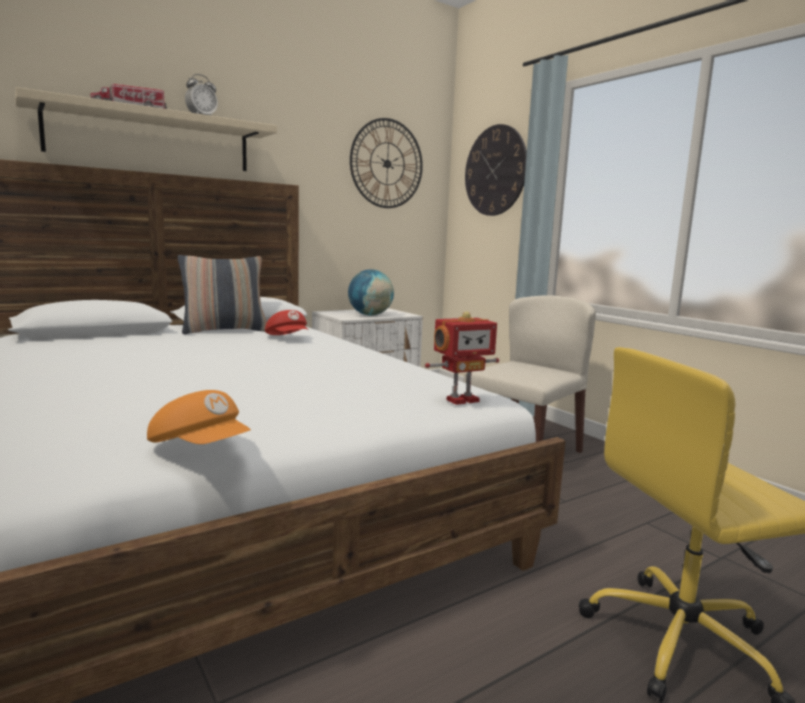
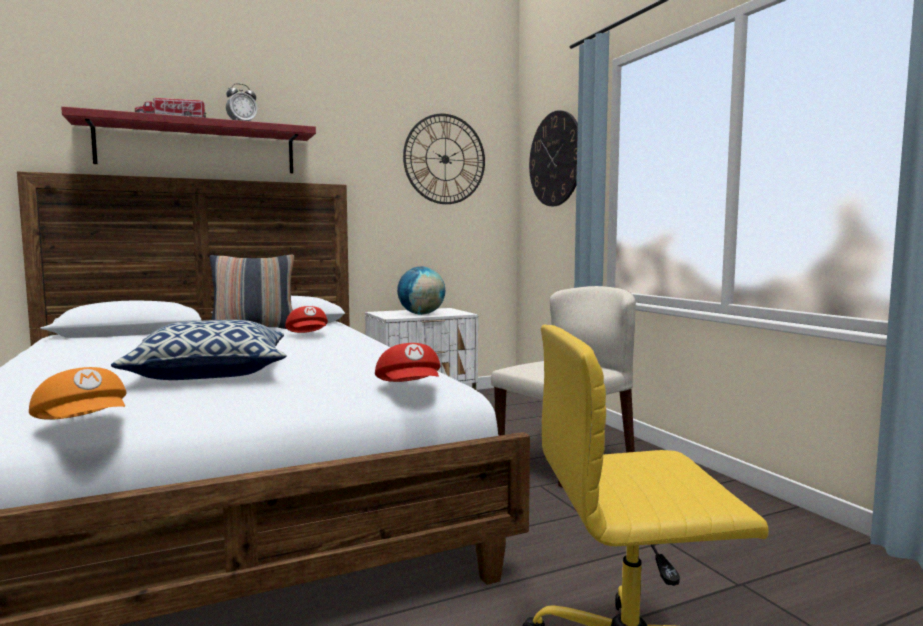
camera: 10 degrees right, 5 degrees down
beige shelf [15,87,277,171] -> red shelf [61,106,316,173]
toy robot [425,312,499,405] -> red cap [375,343,441,382]
none -> pillow [111,320,287,380]

